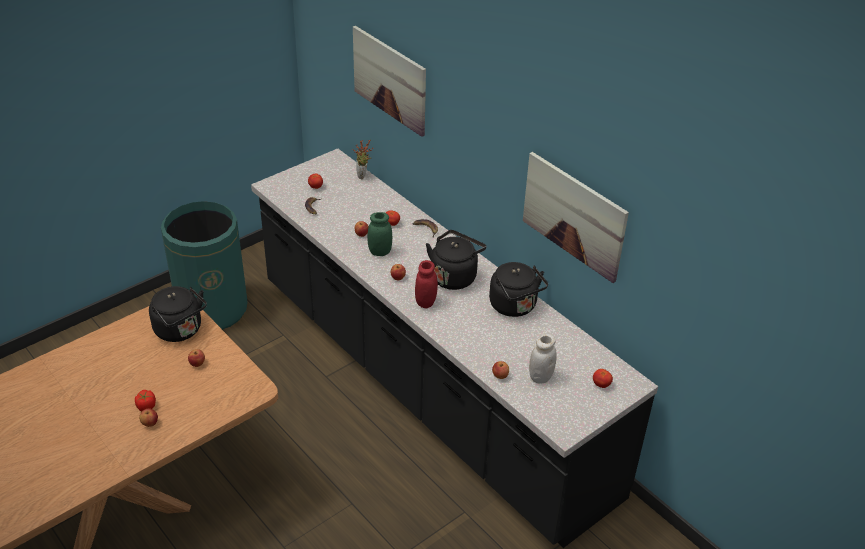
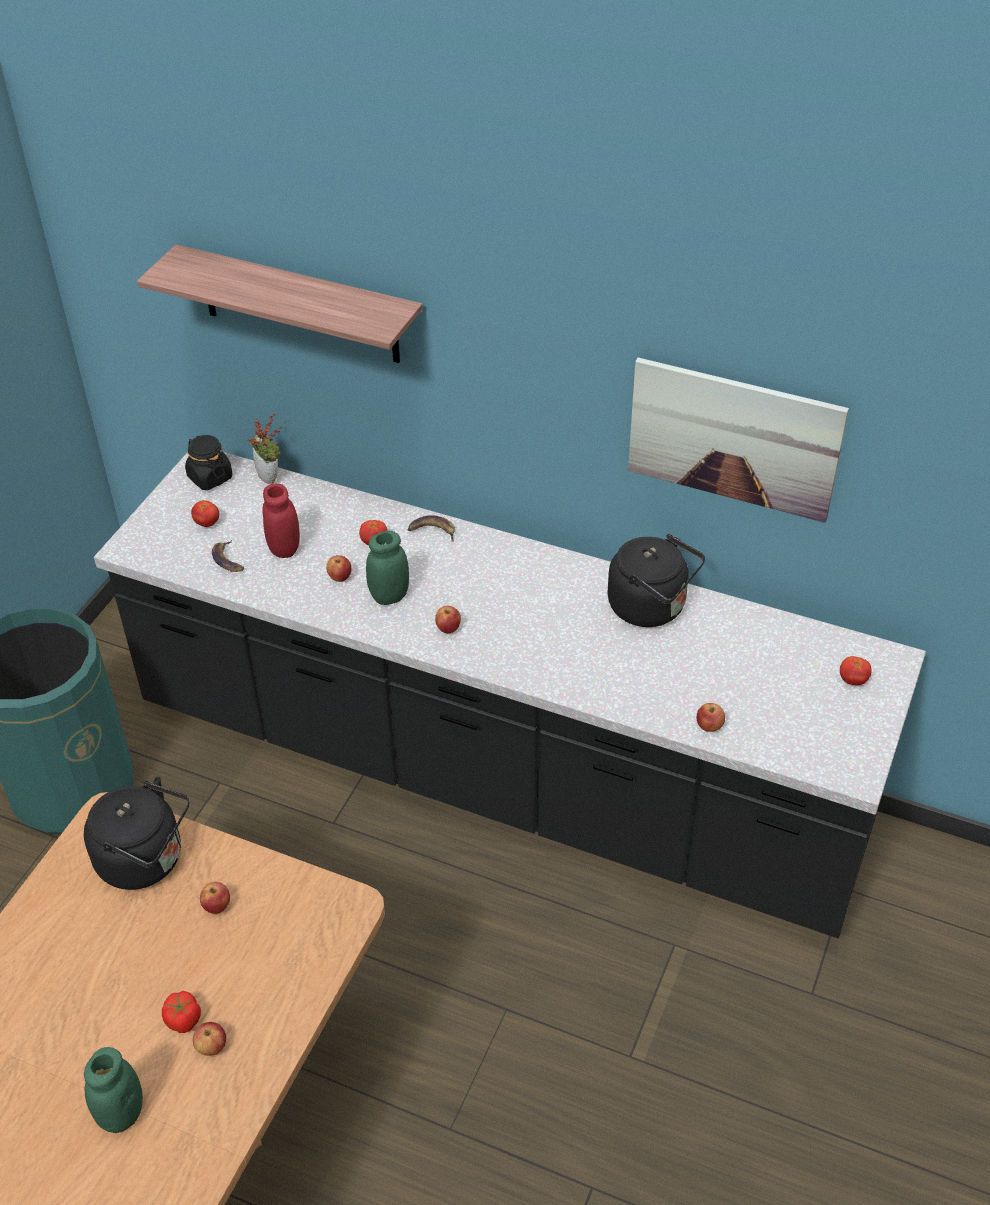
camera: 25 degrees left, 5 degrees up
picture [353,26,426,137] -> shelf [137,244,423,363]
red jar [415,260,438,308] -> red jar moved to [262,483,300,558]
black kettle [426,230,486,290] -> none
white jar [529,334,557,383] -> none
none -> green jar [84,1047,143,1133]
none -> black jar [185,435,232,490]

